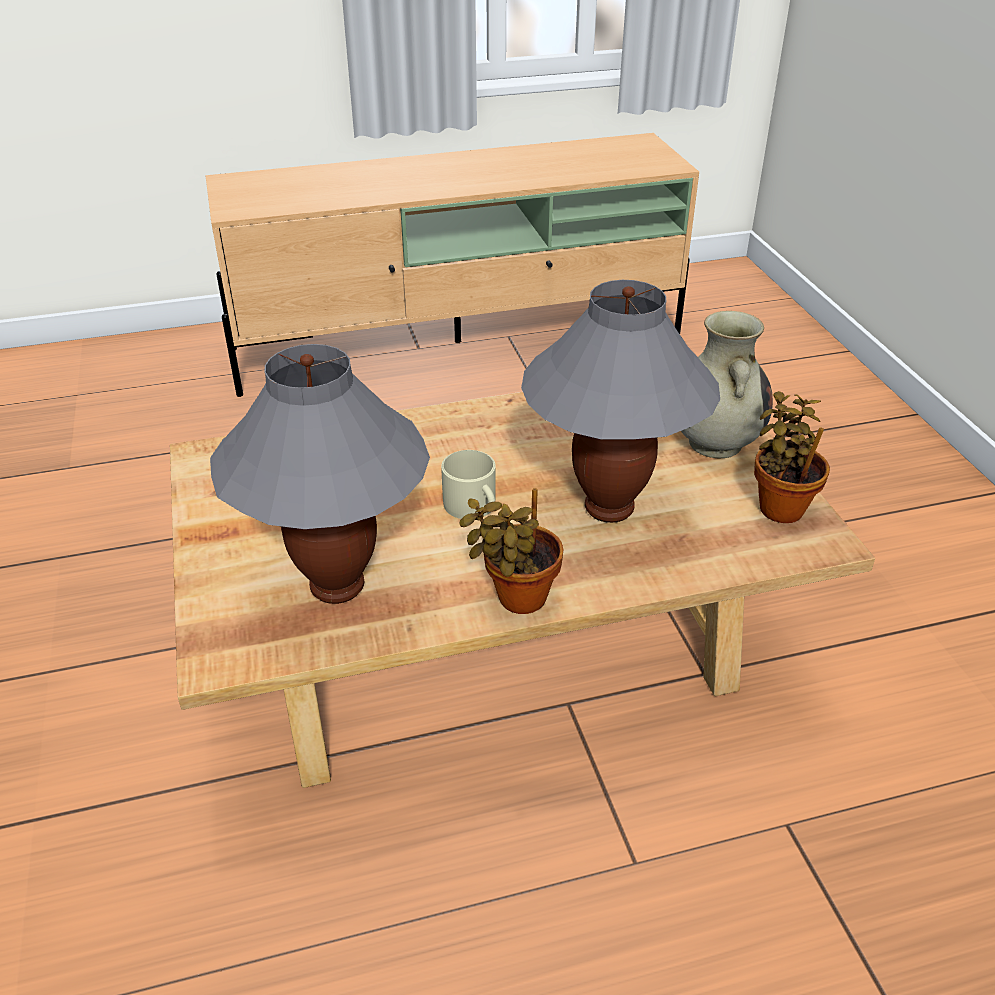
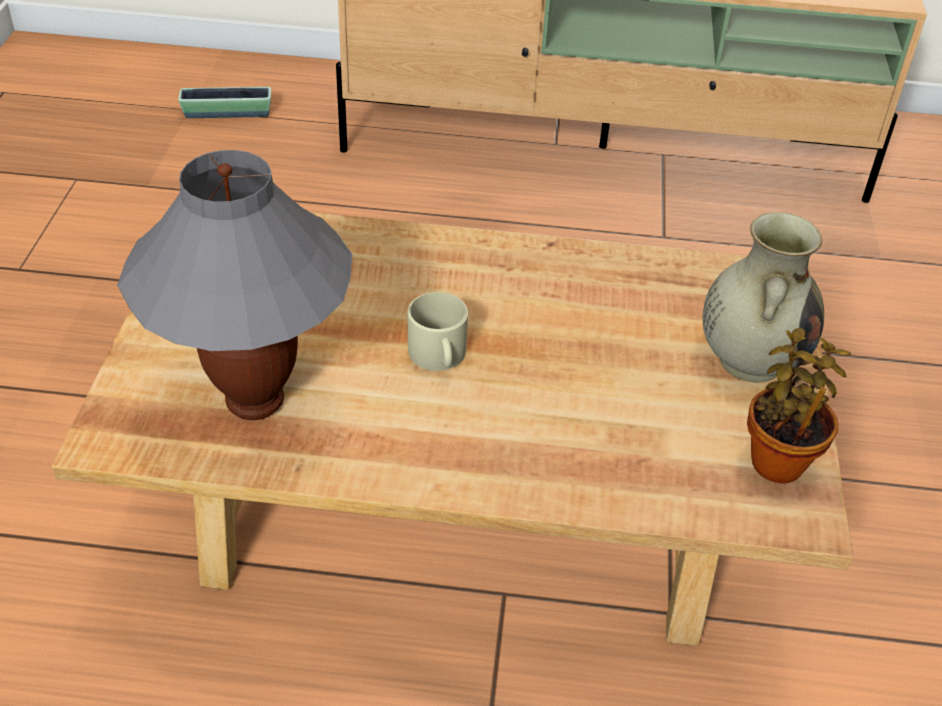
camera: 20 degrees right, 5 degrees up
potted plant [459,488,564,614] -> none
grey table lamp [521,280,720,523] -> none
none -> planter [178,87,271,118]

